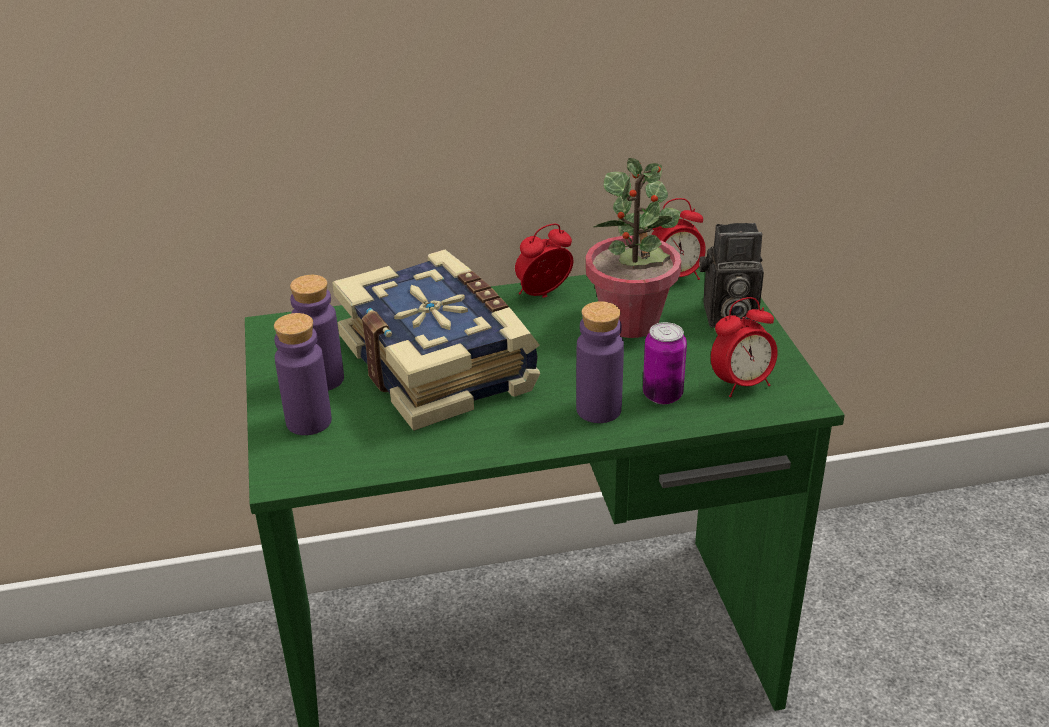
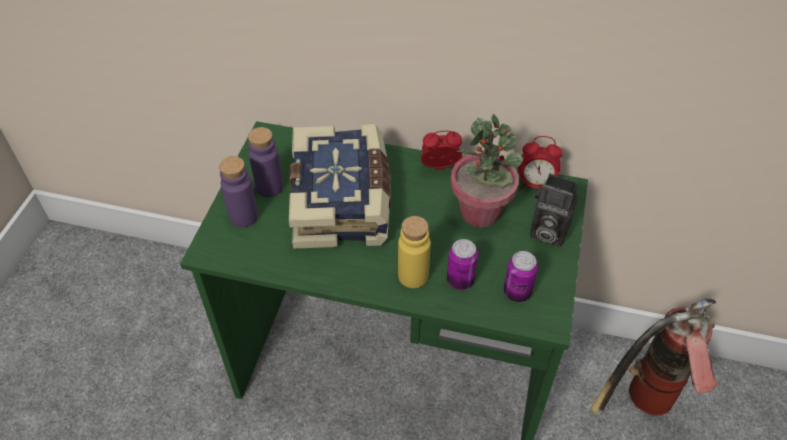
camera: 25 degrees right, 15 degrees up
purple bottle [576,301,624,423] -> yellow bottle [398,216,431,288]
alarm clock [711,297,778,397] -> can [504,251,538,302]
none -> fire extinguisher [590,298,718,417]

